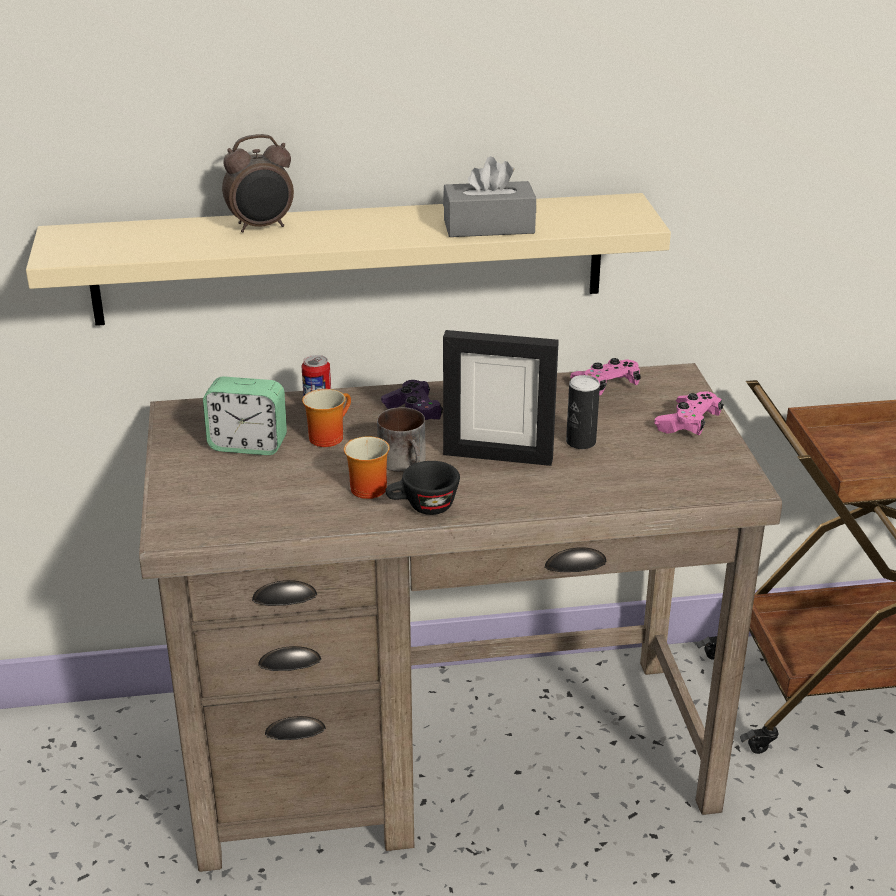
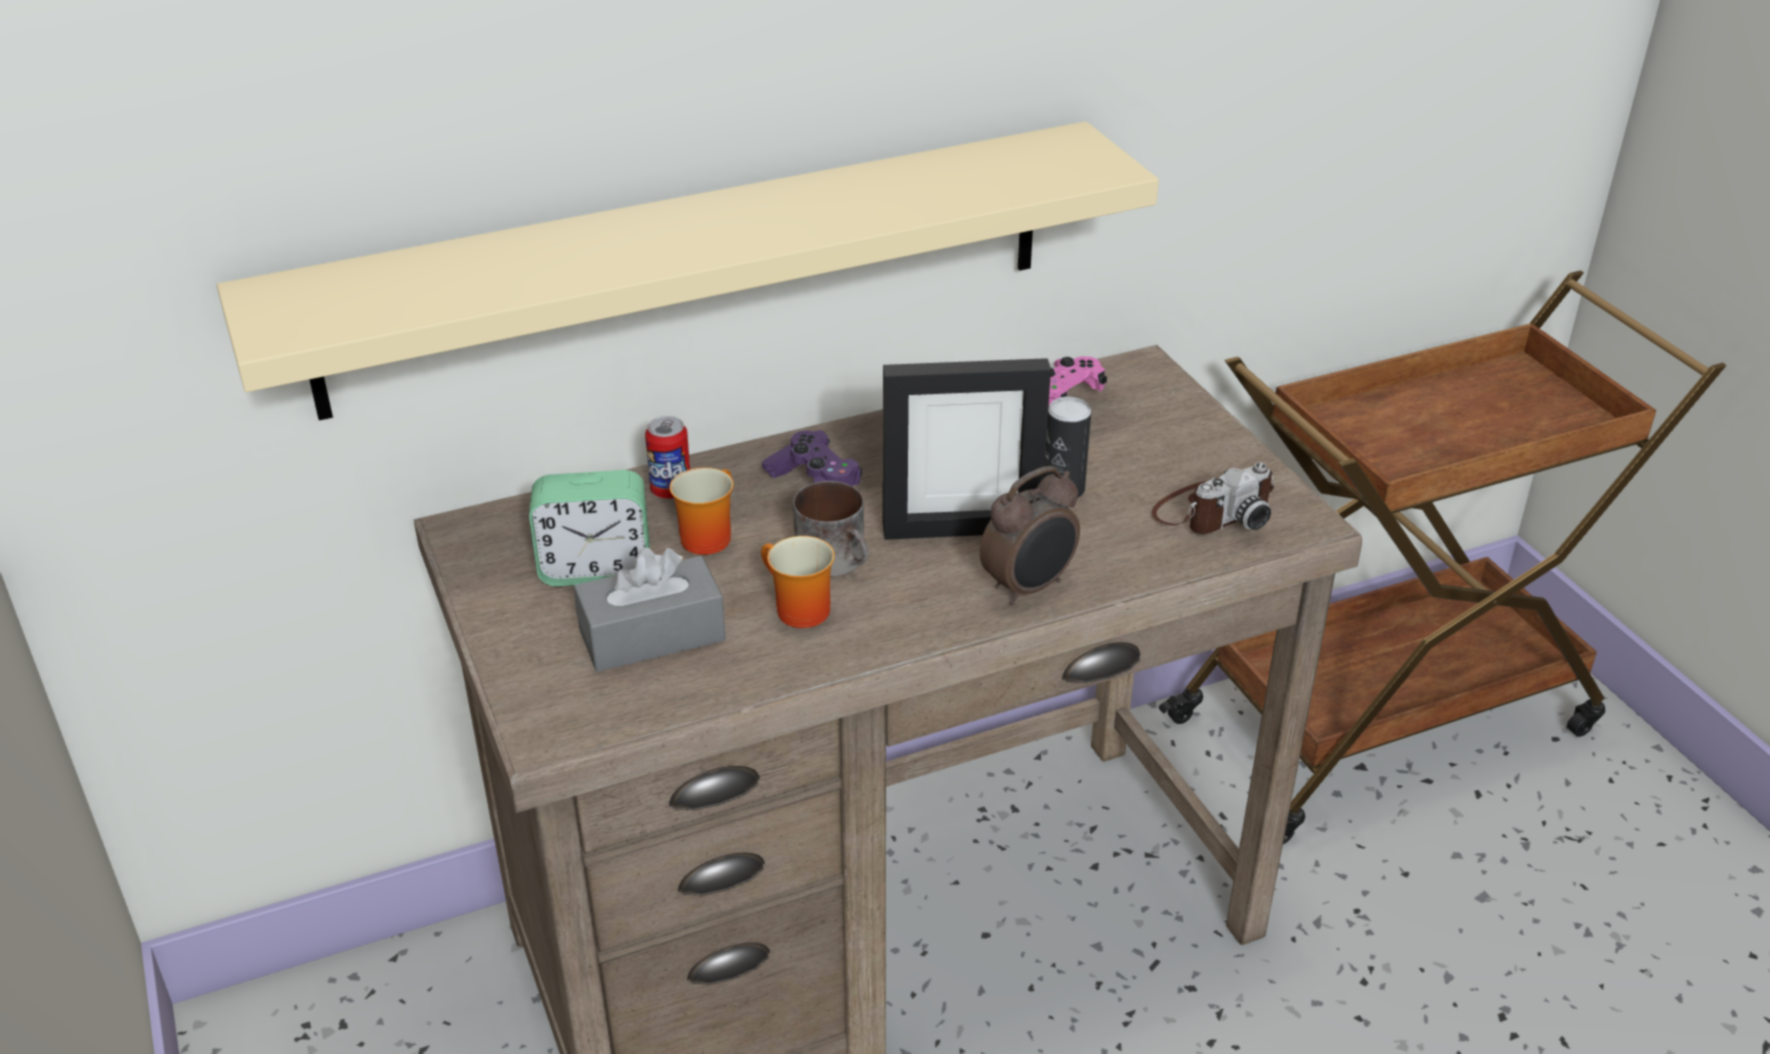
camera: 15 degrees left, 5 degrees up
alarm clock [222,134,294,233] -> alarm clock moved to [980,466,1080,605]
black cup [386,461,460,515] -> none
grey tissue box [443,156,536,237] -> grey tissue box moved to [574,547,725,672]
pink game controller [654,391,724,435] -> none
none -> camera [1152,463,1274,534]

